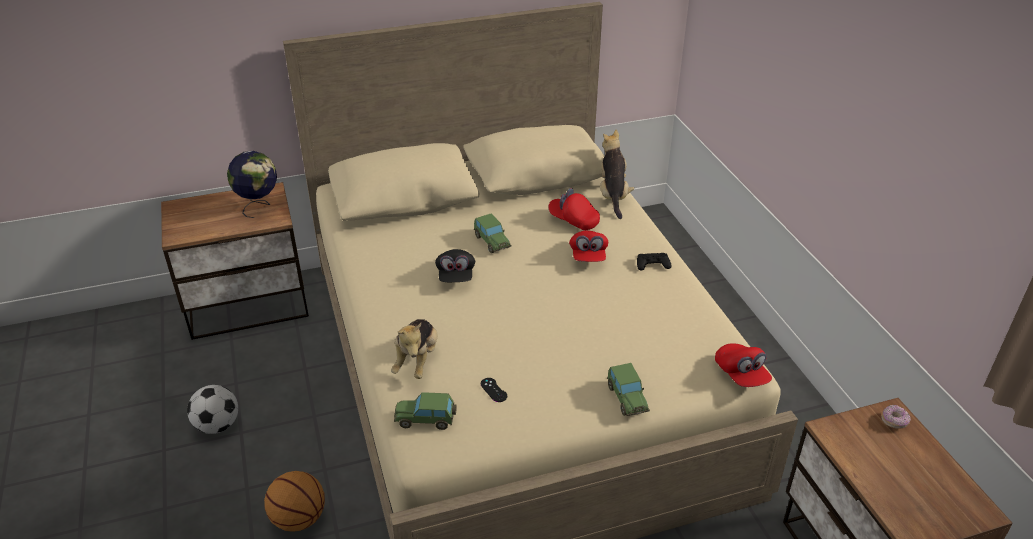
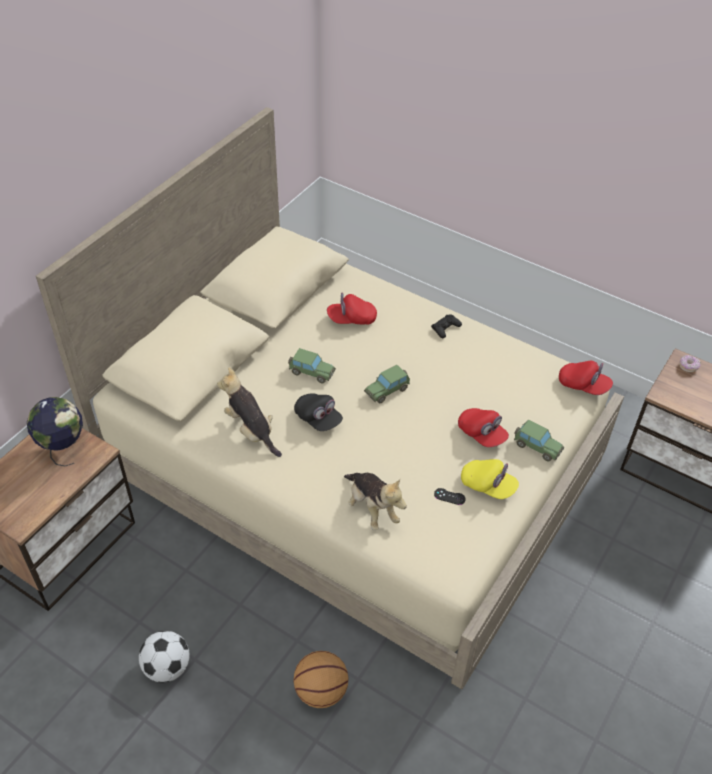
camera: 40 degrees left, 10 degrees up
toy car [394,392,457,430] -> toy car moved to [364,365,410,404]
red cap [569,230,608,262] -> red cap moved to [458,408,509,447]
plush toy [600,130,634,219] -> plush toy moved to [217,367,282,457]
none -> yellow cap [461,459,519,499]

